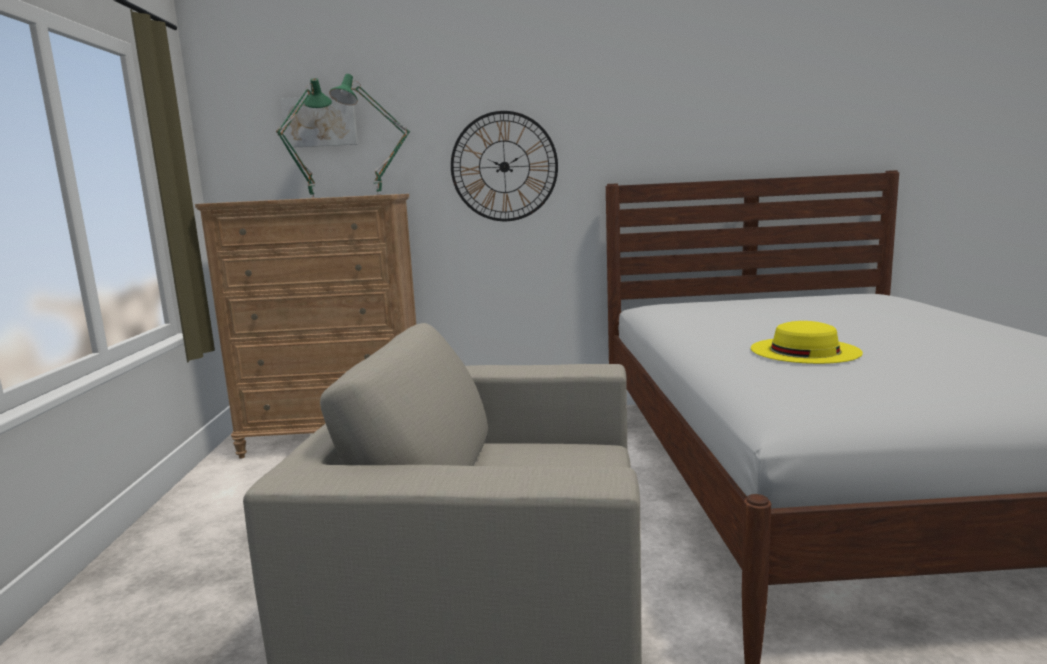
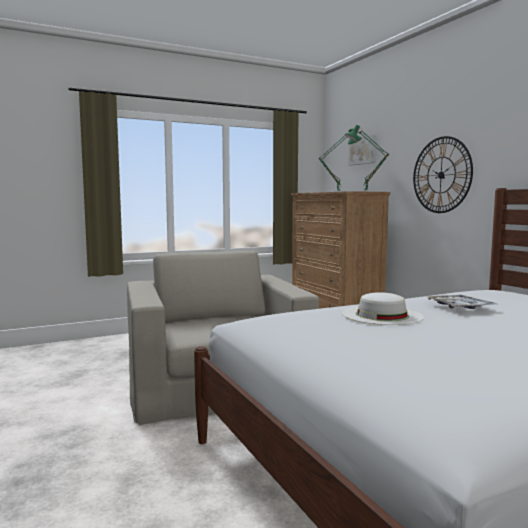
camera: 65 degrees right, 5 degrees down
yellow hat [751,321,863,364] -> white hat [342,292,424,325]
none -> tray [424,295,497,309]

